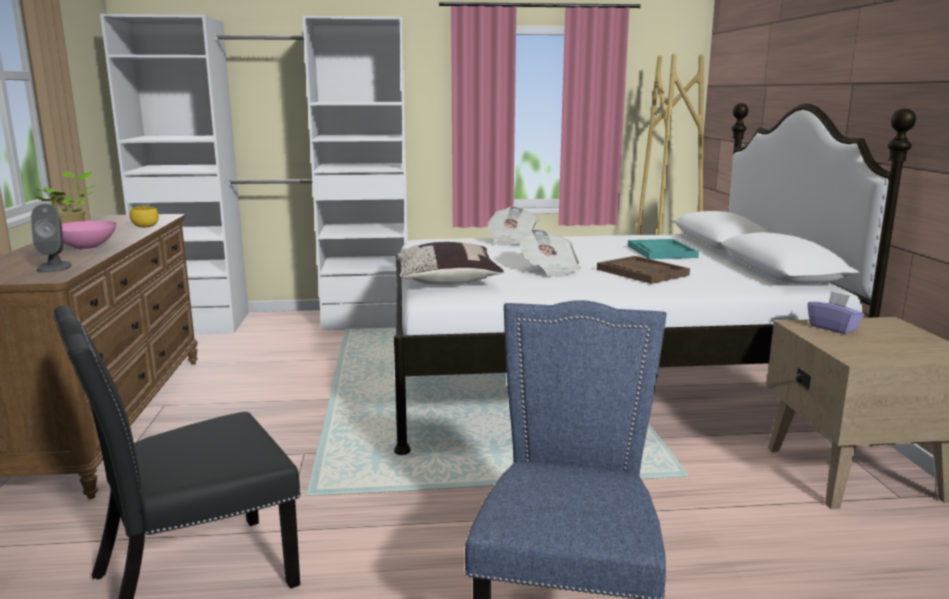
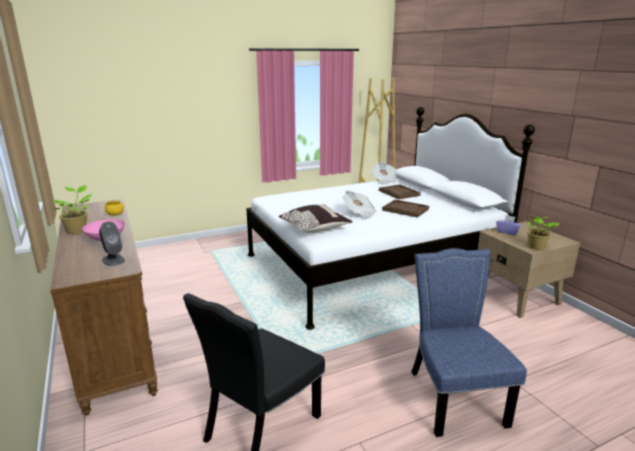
camera: 20 degrees left, 5 degrees up
white wardrobe [100,14,408,335] -> none
newspaper [487,206,539,246] -> newspaper moved to [371,162,397,185]
turquoise tray [628,239,699,259] -> brown tray [379,184,421,200]
none -> potted plant [524,216,559,250]

